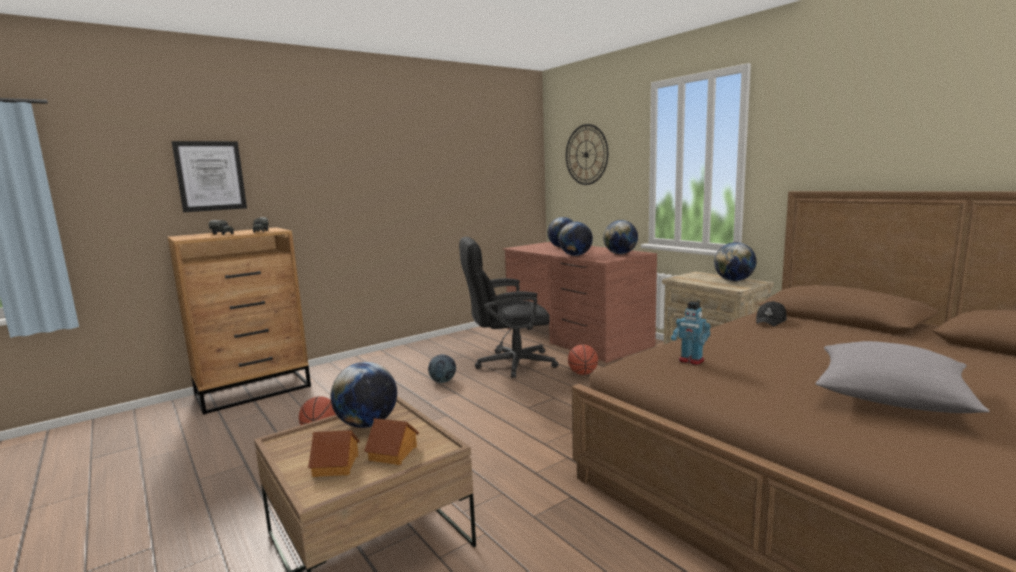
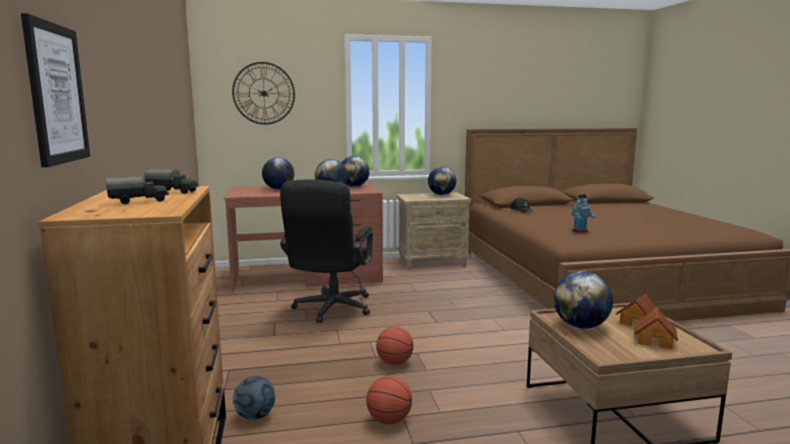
camera: 65 degrees left, 0 degrees up
football [428,354,456,383] -> football moved to [233,376,275,420]
basketball [568,345,598,375] -> basketball moved to [376,327,414,365]
grey pillow [815,341,989,413] -> none

